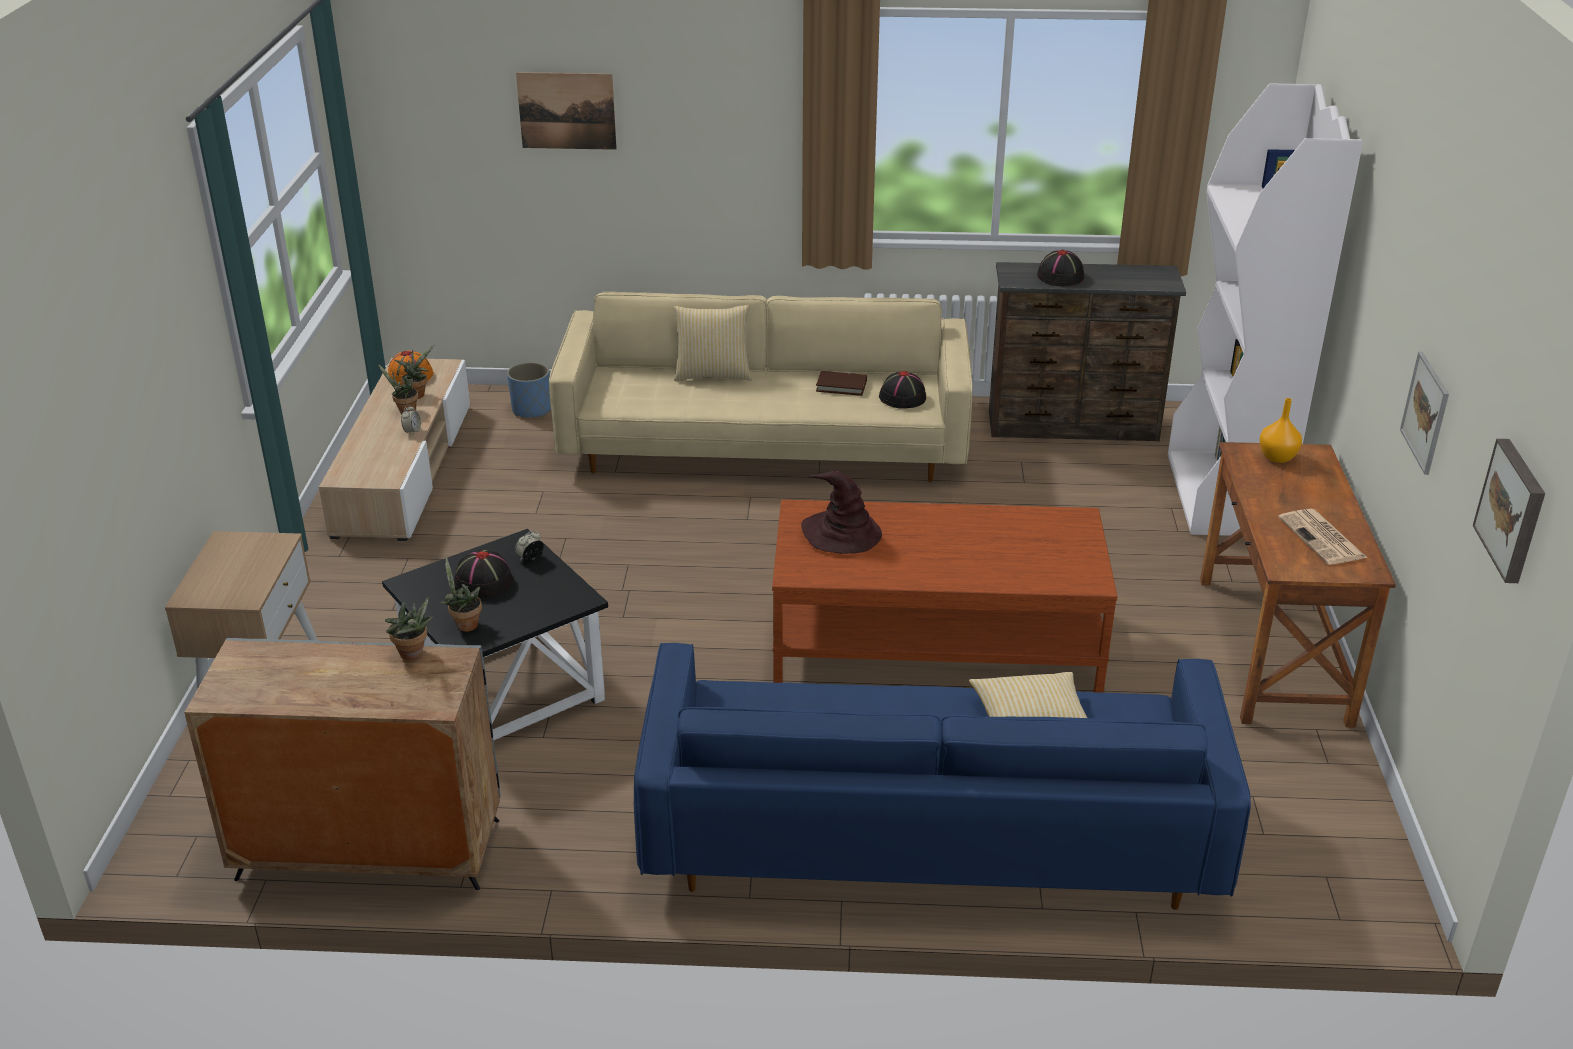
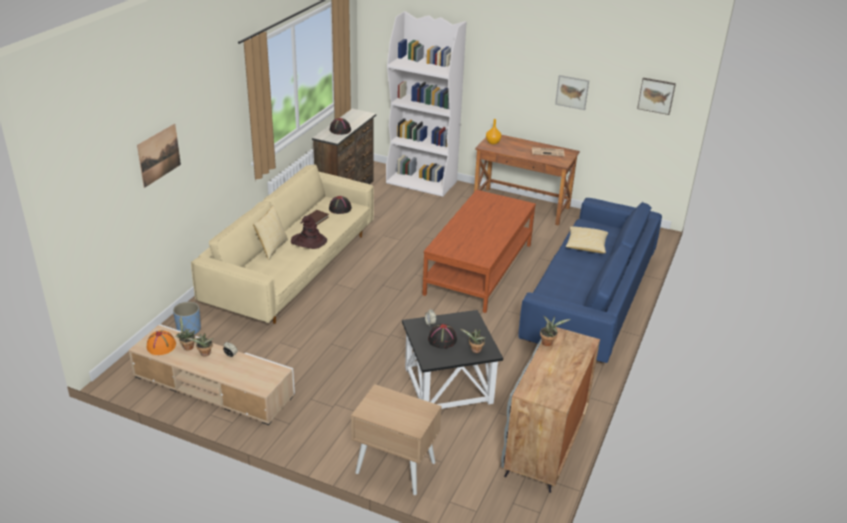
camera: 70 degrees left, 0 degrees up
brown hat [801,470,882,554] -> brown hat moved to [291,215,327,249]

